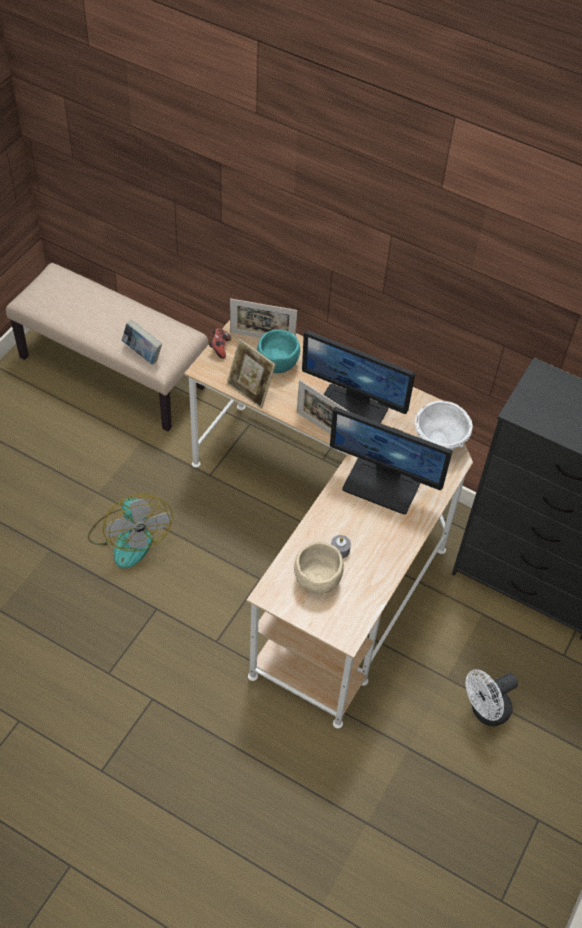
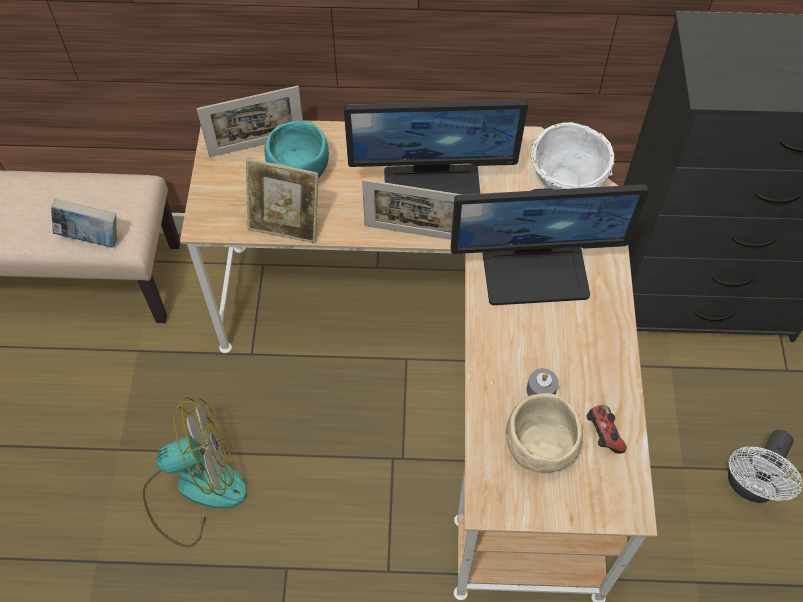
camera: 25 degrees left, 5 degrees up
fan [88,494,173,569] -> fan turned 60 degrees counterclockwise [143,397,247,548]
game controller [209,328,231,359] -> game controller moved to [586,405,627,454]

